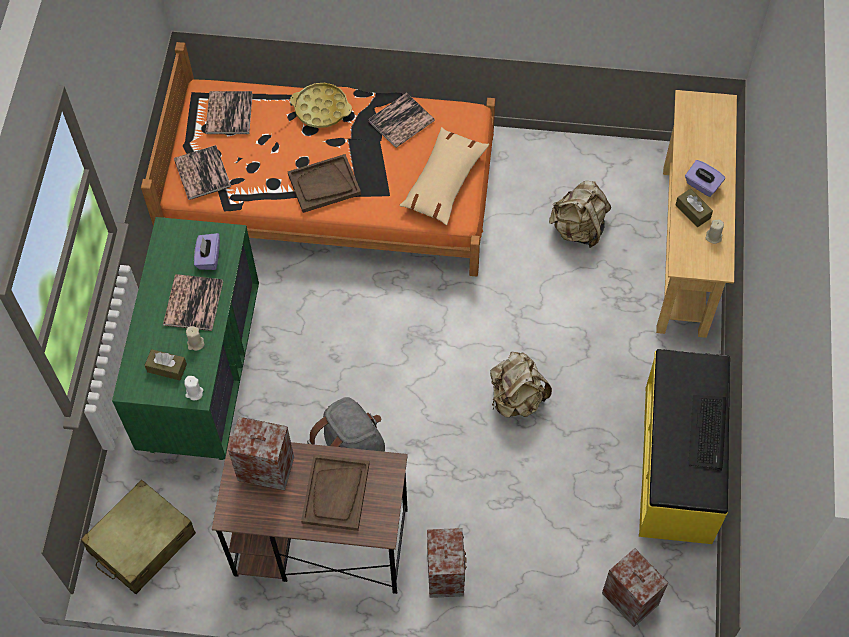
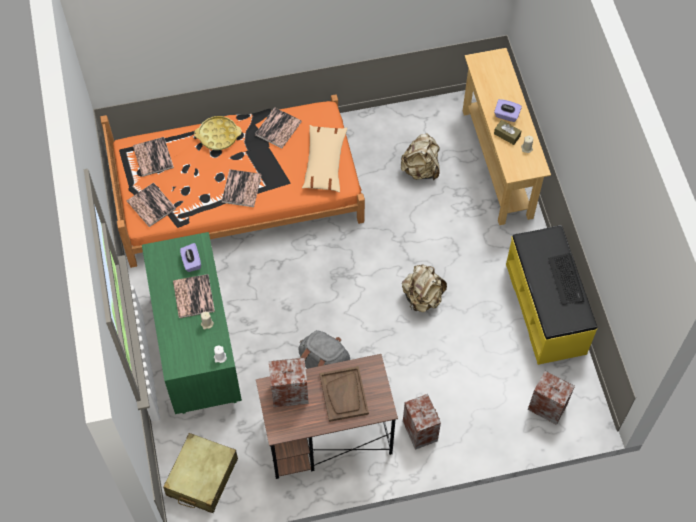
camera: 20 degrees left, 0 degrees up
brown tissue box [145,349,187,380] -> none
brown tray [288,154,361,213] -> book [222,169,262,207]

